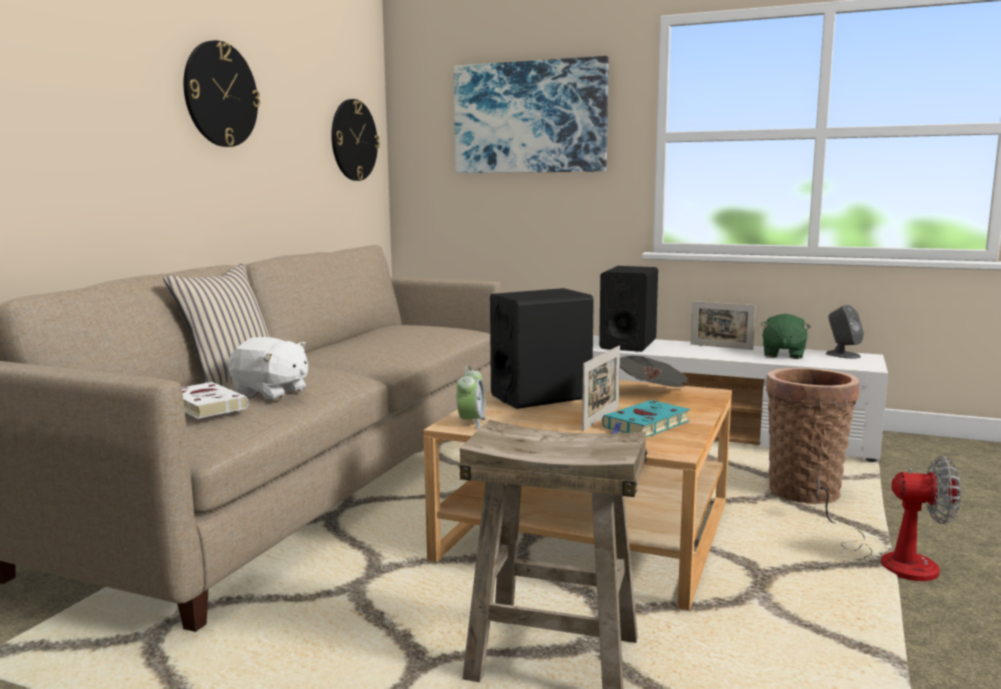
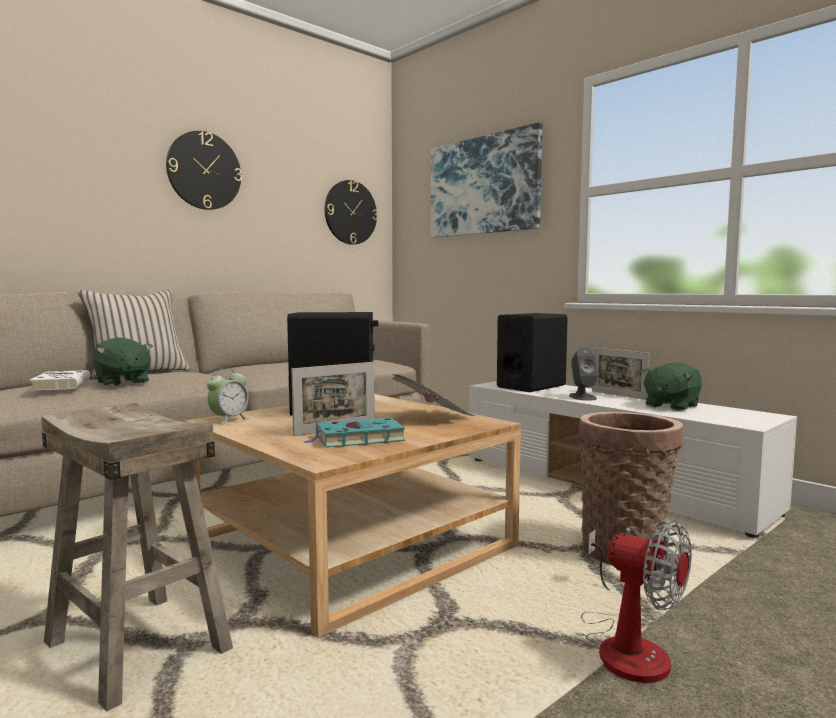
camera: 25 degrees right, 5 degrees down
white plush toy [228,337,308,400] -> green plush toy [92,337,153,386]
grey speaker [826,305,864,359] -> grey speaker moved to [569,347,598,401]

